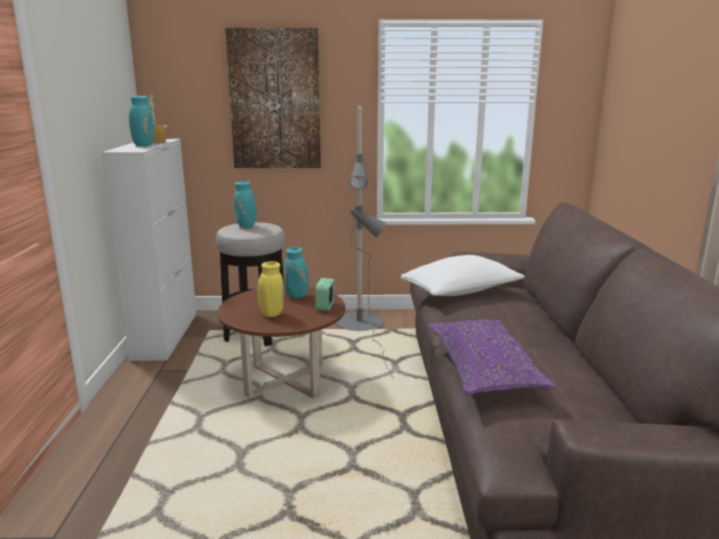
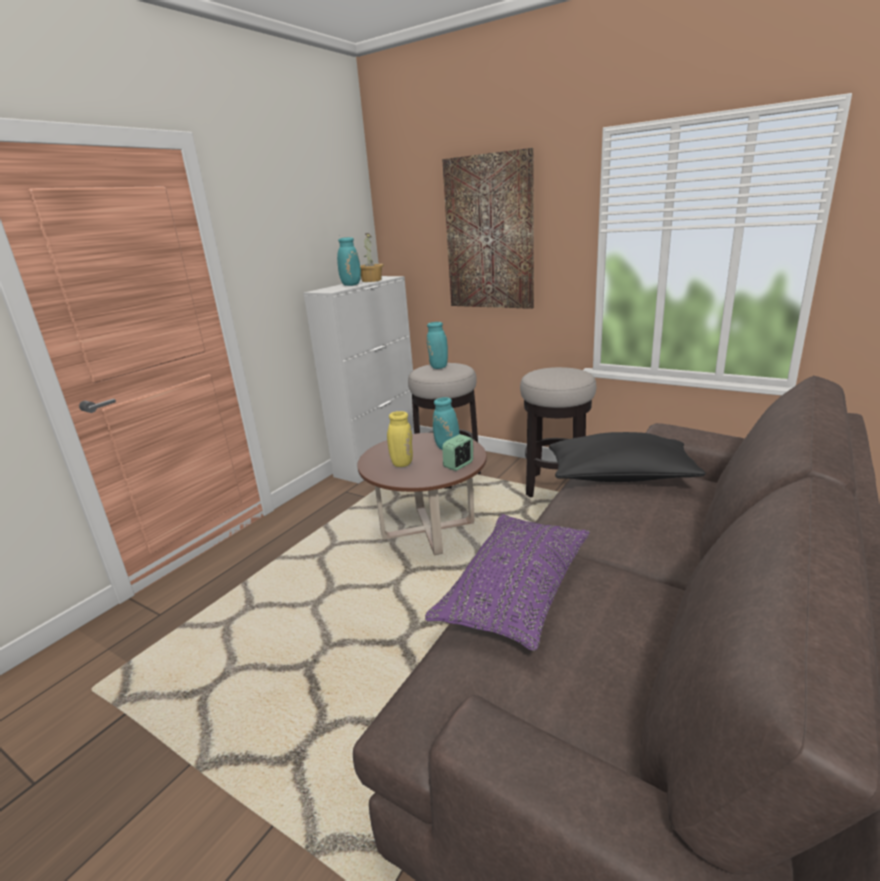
camera: 35 degrees right, 5 degrees up
grey floor lamp [336,106,393,377] -> stool [520,367,596,498]
white pillow [401,255,525,296] -> black pillow [549,432,706,482]

